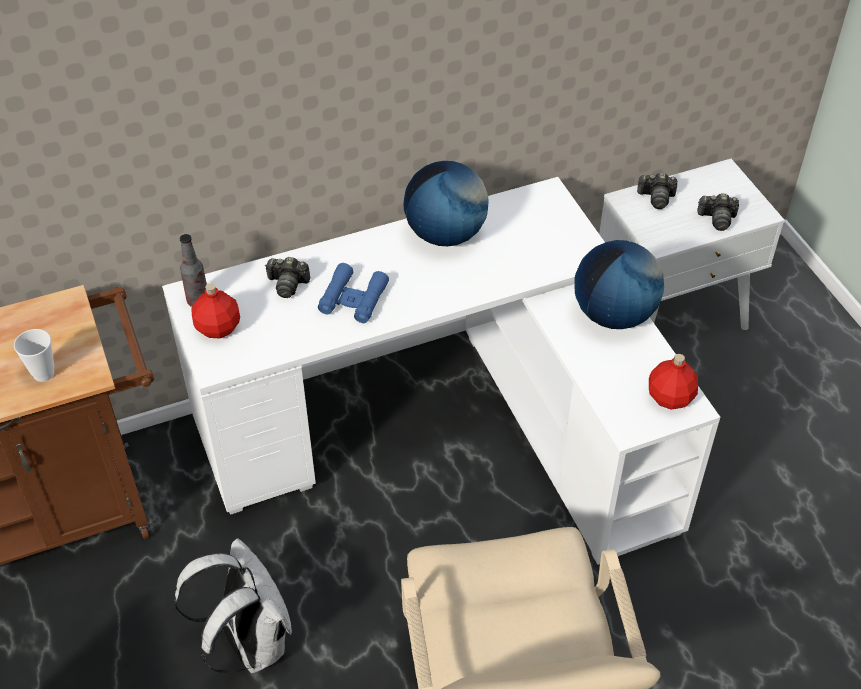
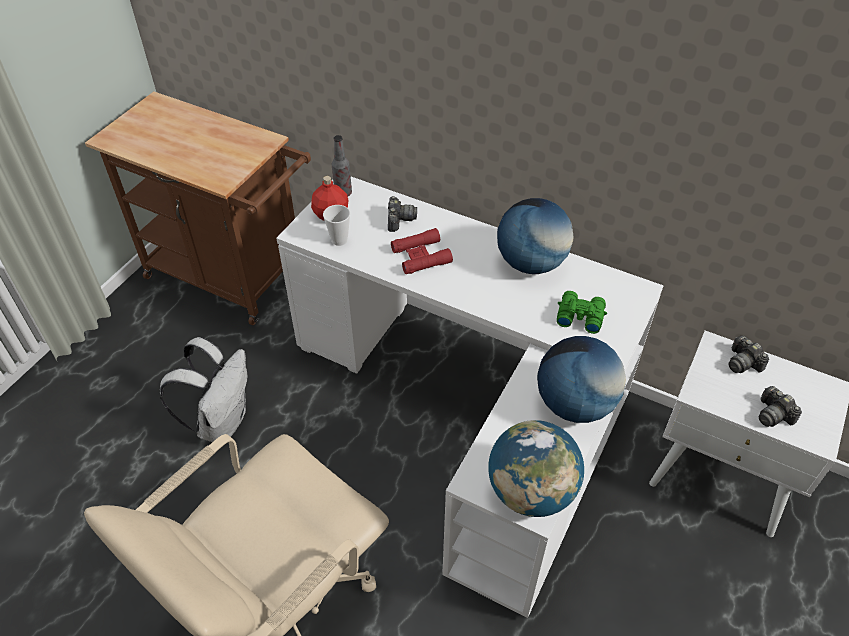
camera: 50 degrees right, 0 degrees up
cup [14,329,54,382] -> cup moved to [323,205,350,246]
camera [265,257,310,298] -> camera turned 150 degrees counterclockwise [388,196,417,232]
blue binoculars [318,263,389,323] -> red binoculars [391,228,453,274]
red bottle [649,354,698,410] -> globe [488,420,584,517]
none -> green binoculars [557,291,607,334]

